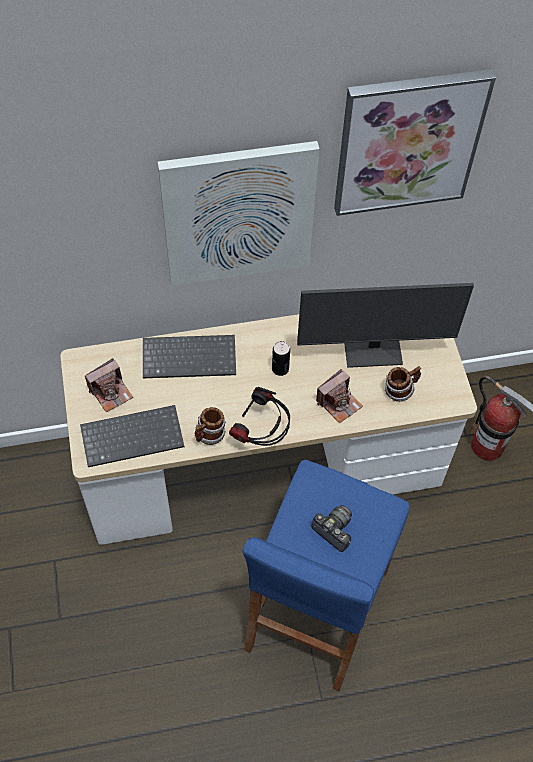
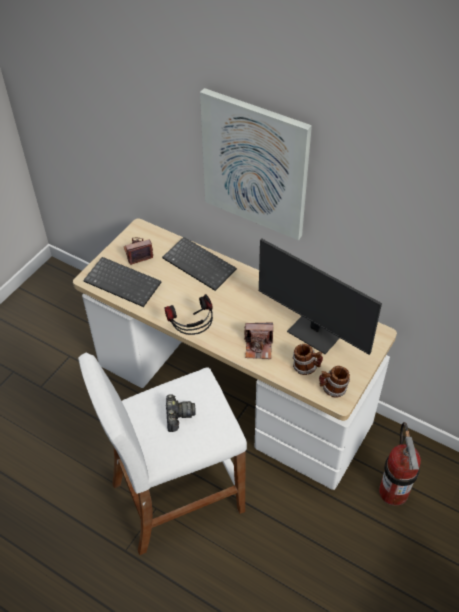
camera: 45 degrees right, 10 degrees down
camera [85,358,133,412] -> camera turned 150 degrees clockwise [124,237,153,265]
mug [195,407,226,445] -> mug moved to [319,366,350,397]
blue stool [242,460,409,691] -> white stool [78,353,247,555]
can [272,341,290,376] -> none
picture [334,69,496,216] -> none

